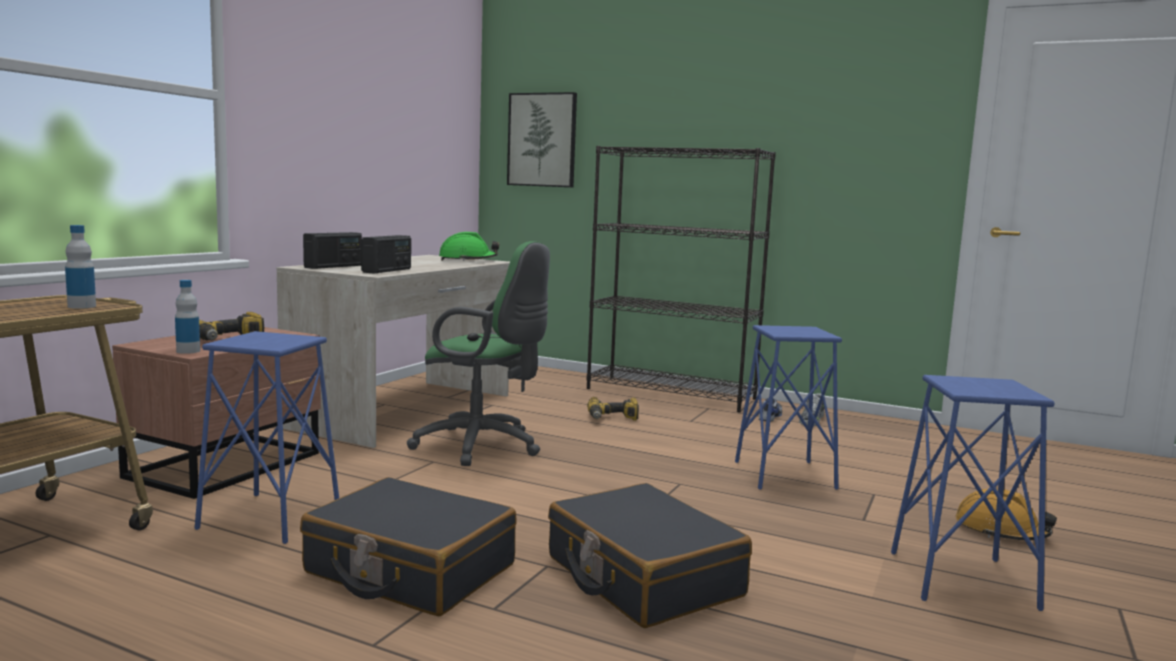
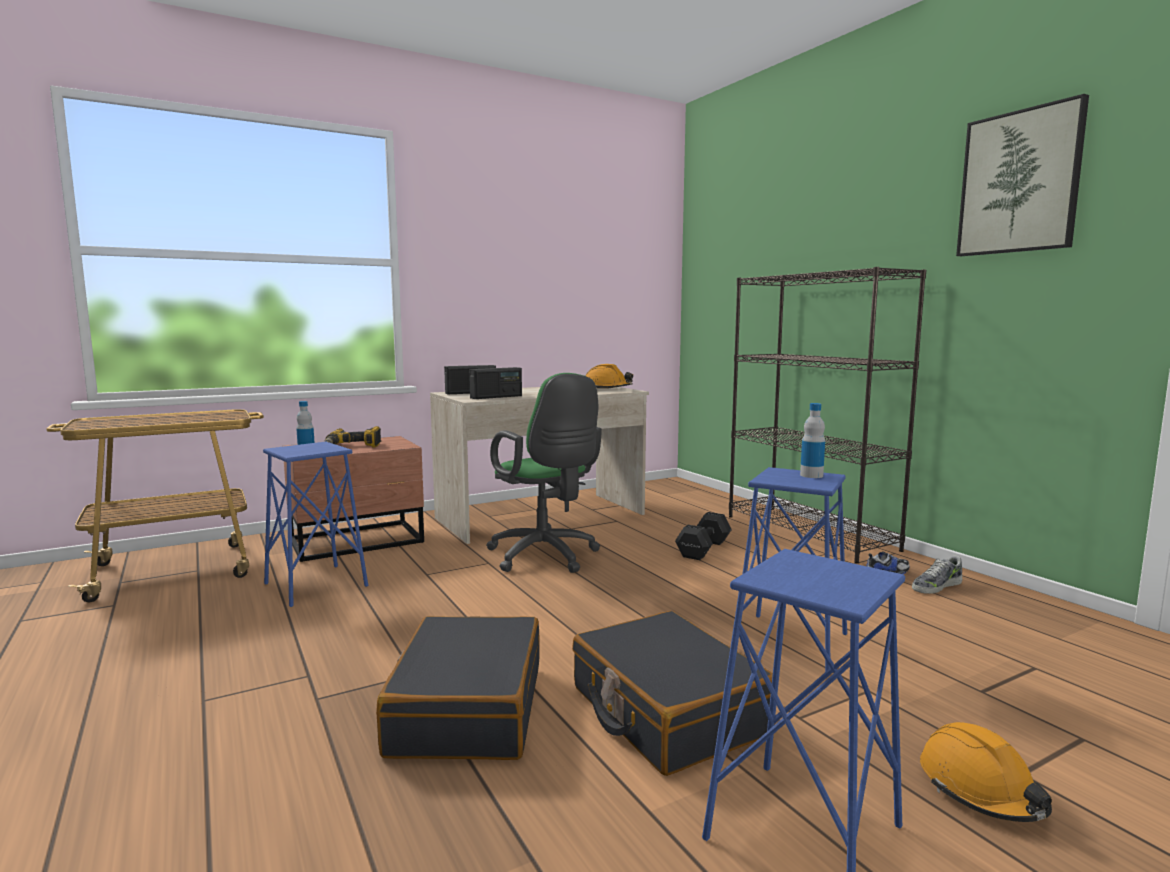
camera: 35 degrees right, 0 degrees up
bottle [65,225,96,309] -> bottle moved to [800,403,825,478]
black suitcase [300,477,517,616] -> black suitcase moved to [572,611,776,776]
green hard hat [439,232,500,261] -> orange hard hat [585,364,633,389]
picture [507,92,577,187] -> picture moved to [956,94,1089,256]
power drill [587,397,639,421] -> black dumbbell [675,512,732,560]

